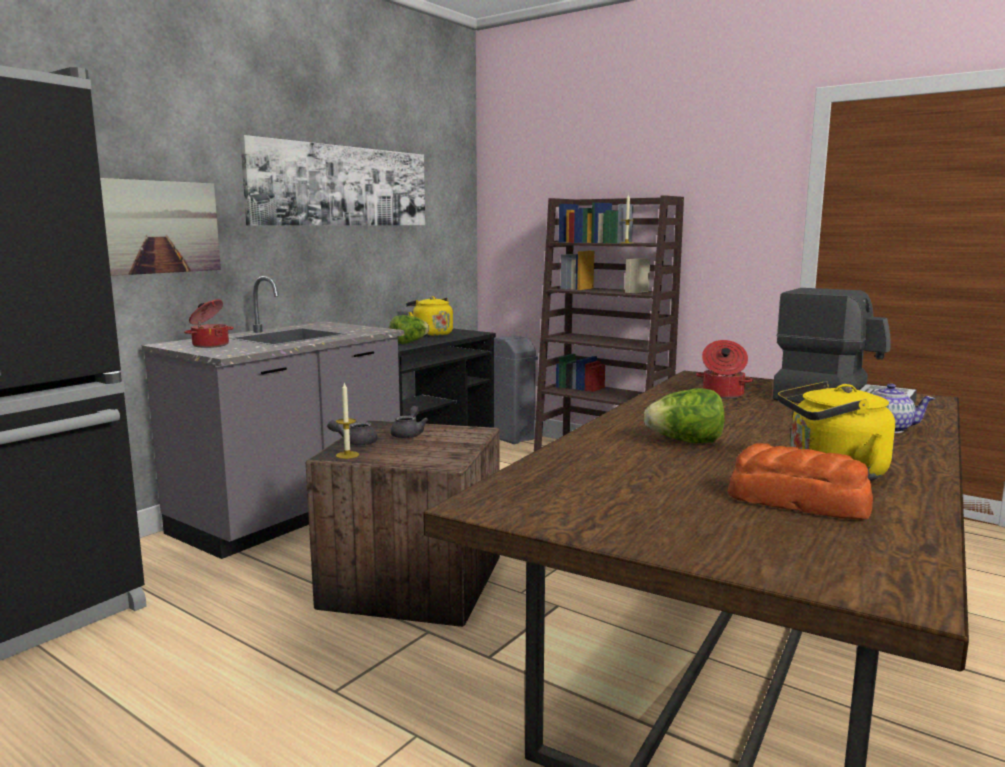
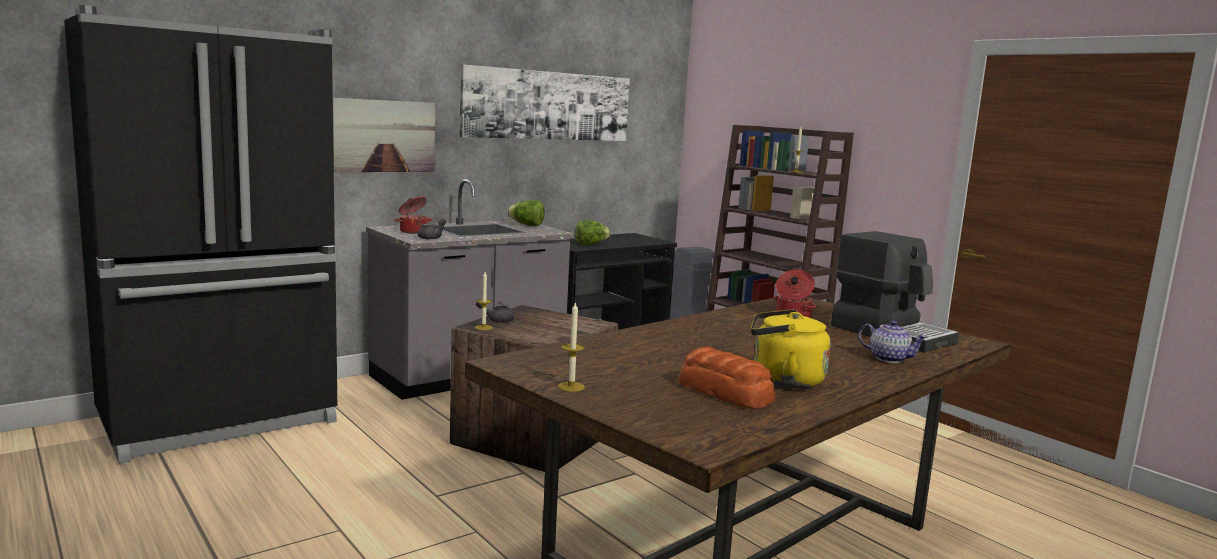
camera: 15 degrees right, 0 degrees up
grey teapot [390,406,428,439] -> grey teapot moved to [418,219,446,240]
yellow kettle [406,296,453,337] -> none
lettuce [644,388,725,443] -> lettuce moved to [507,200,545,226]
none -> candle [558,301,585,392]

